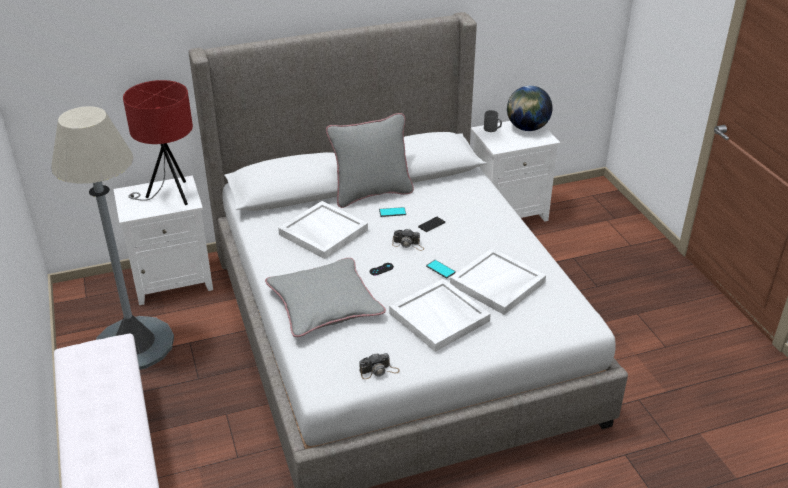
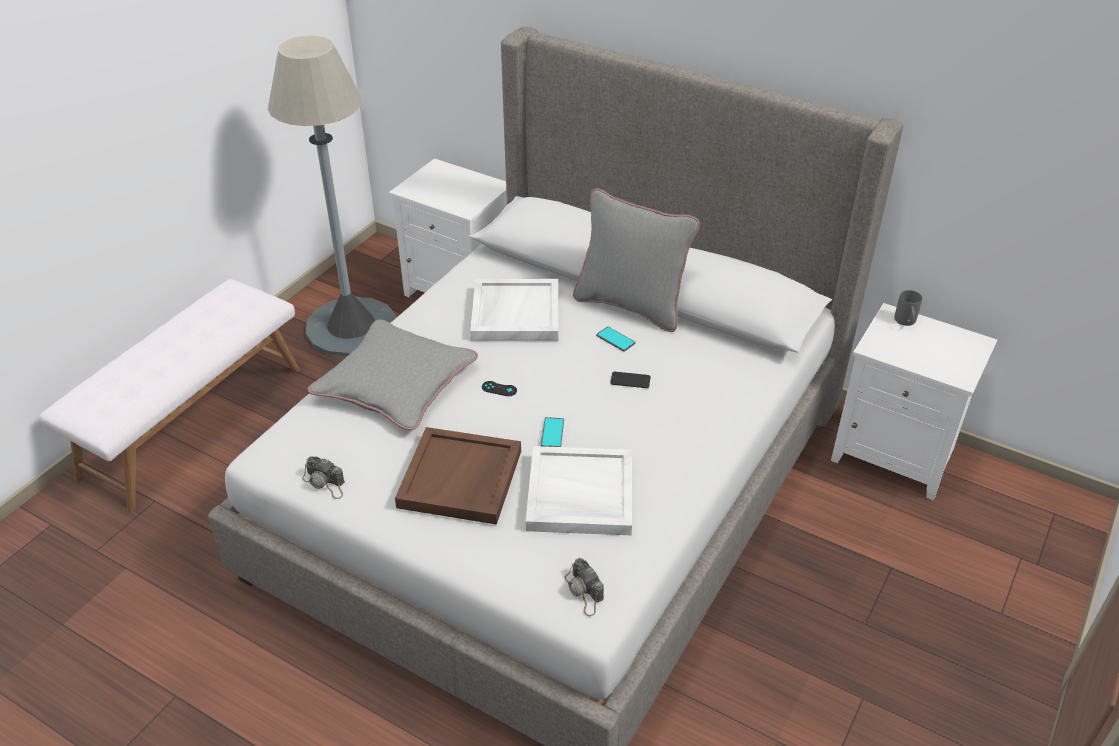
camera: 50 degrees right, 5 degrees up
red table lamp [123,80,193,205] -> none
white tray [389,278,491,352] -> brown tray [395,427,521,525]
camera [392,228,424,251] -> camera moved to [565,558,604,616]
globe [507,86,553,131] -> none

